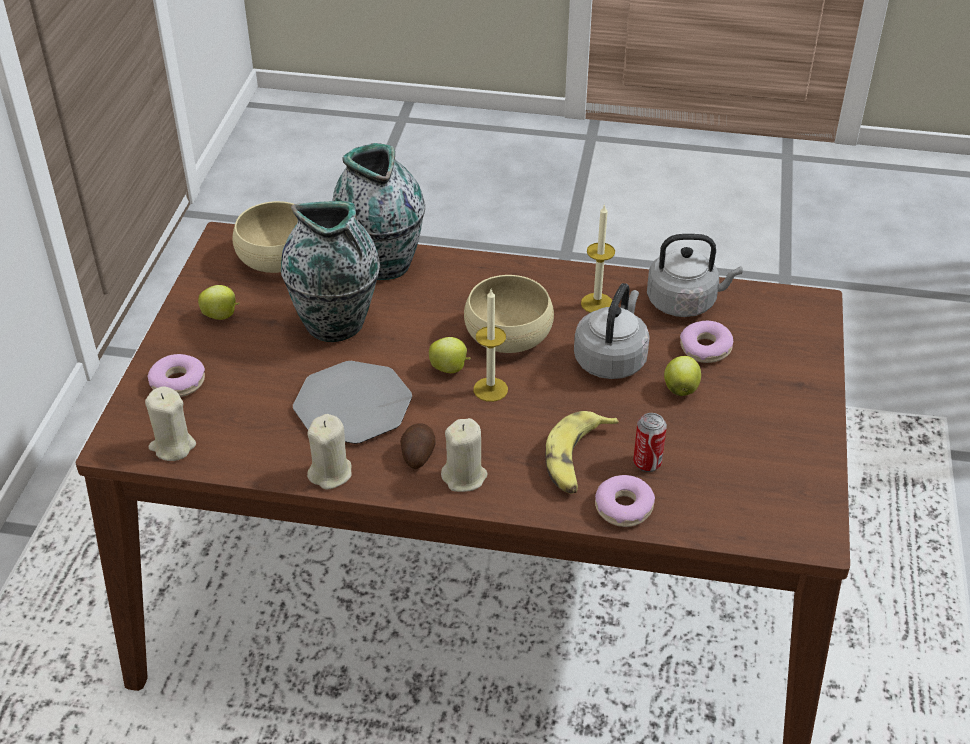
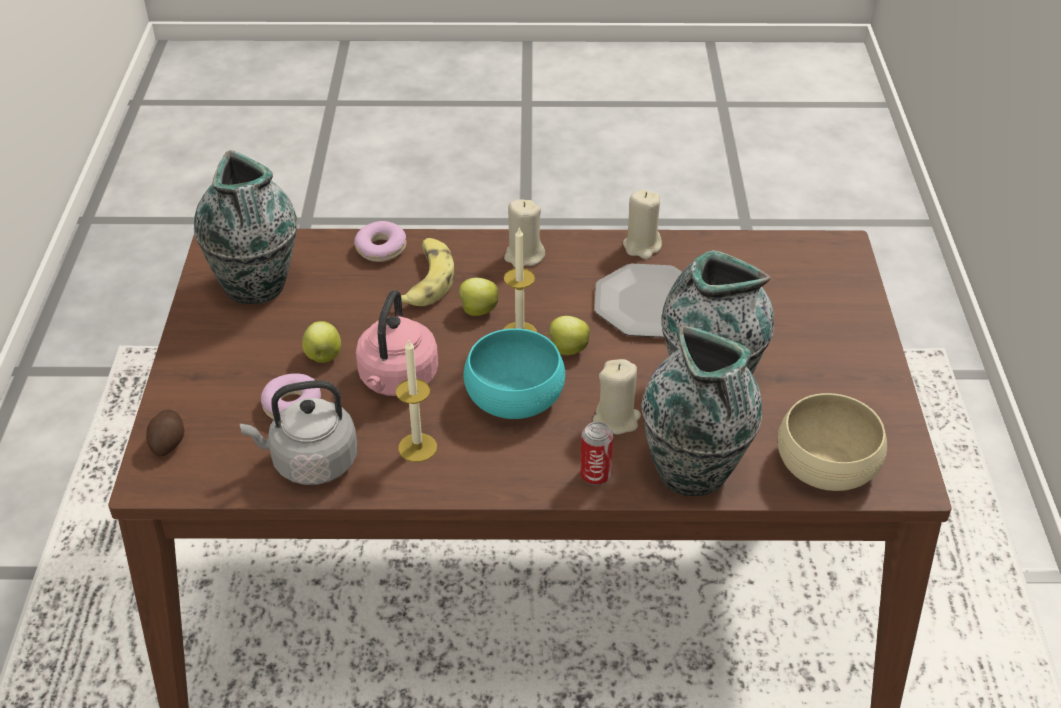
camera: 170 degrees right, 0 degrees up
beige candle [145,386,196,461] -> beige candle moved to [593,359,641,434]
donut [147,354,205,397] -> none
apple [198,285,240,320] -> apple moved to [455,278,498,316]
potato [400,423,436,469] -> potato moved to [146,410,184,456]
beige bowl [464,275,554,353] -> turquoise bowl [463,328,565,419]
grey kettle [574,283,650,379] -> pink kettle [356,290,438,396]
can [633,413,667,472] -> can moved to [580,422,614,485]
none -> vase [194,150,298,304]

